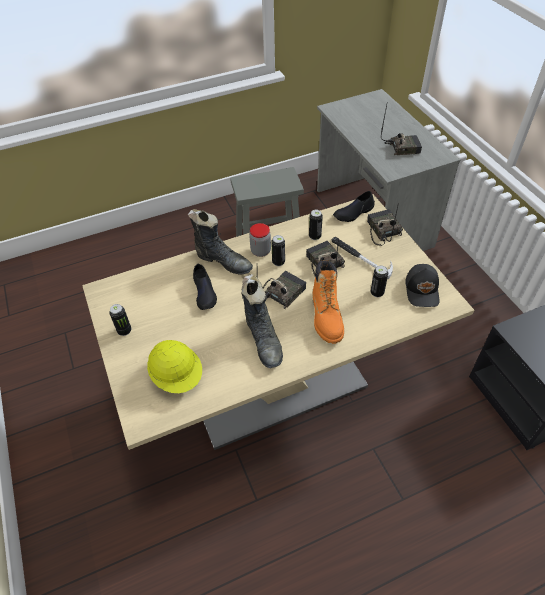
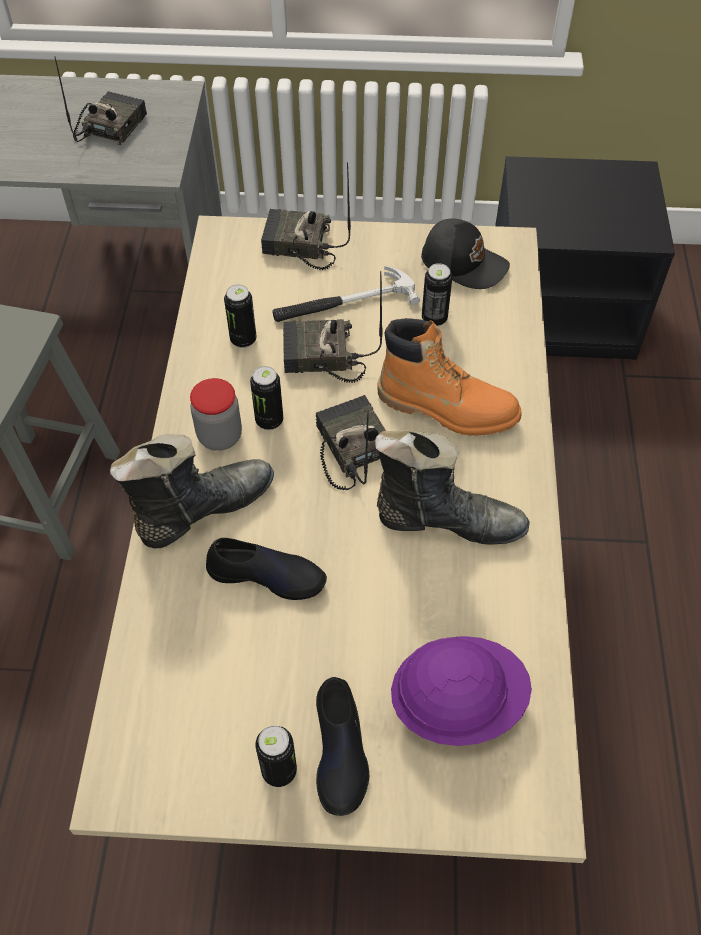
camera: 65 degrees left, 5 degrees up
yellow hard hat [147,340,202,393] -> purple hard hat [391,636,532,746]
black shoe [333,191,375,222] -> black shoe moved to [316,677,369,816]

